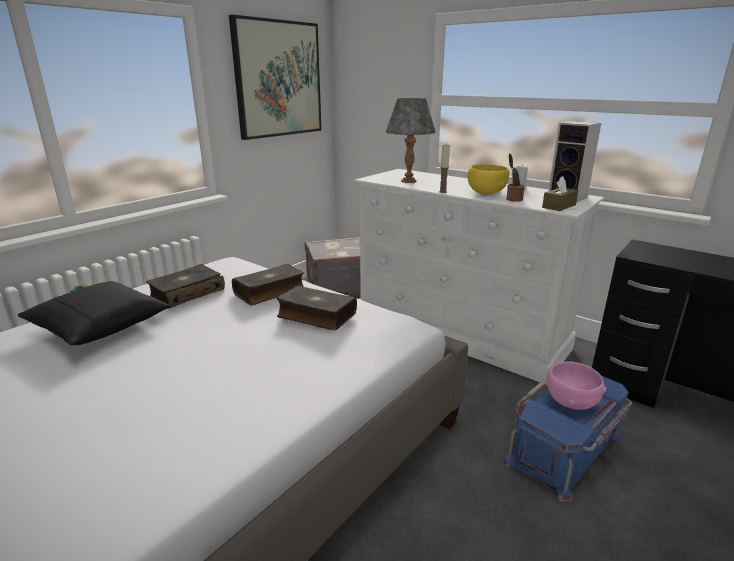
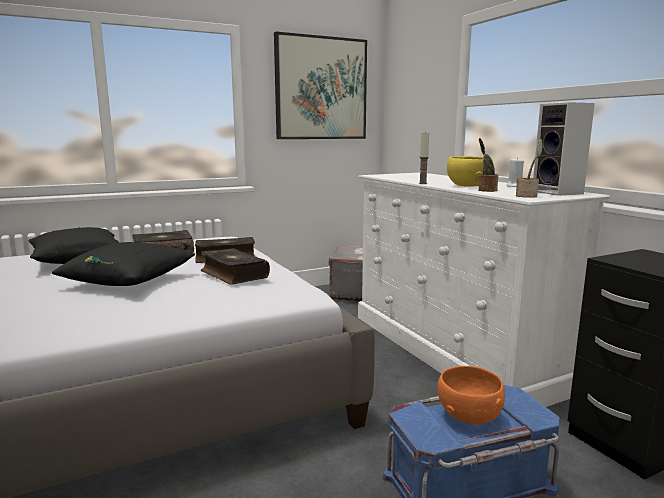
camera: 25 degrees right, 10 degrees down
grey table lamp [386,98,436,183] -> none
brown tissue box [542,176,578,211] -> potted plant [516,139,543,198]
pink bowl [547,361,606,410] -> orange bowl [438,366,505,425]
none -> black pillow [52,242,195,286]

